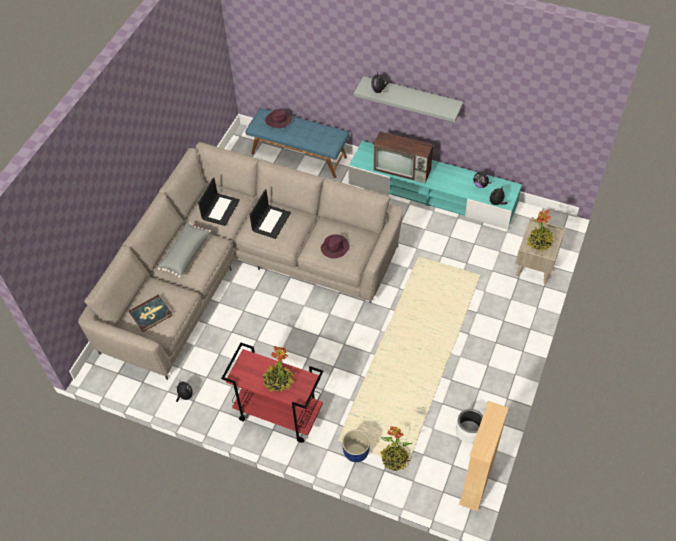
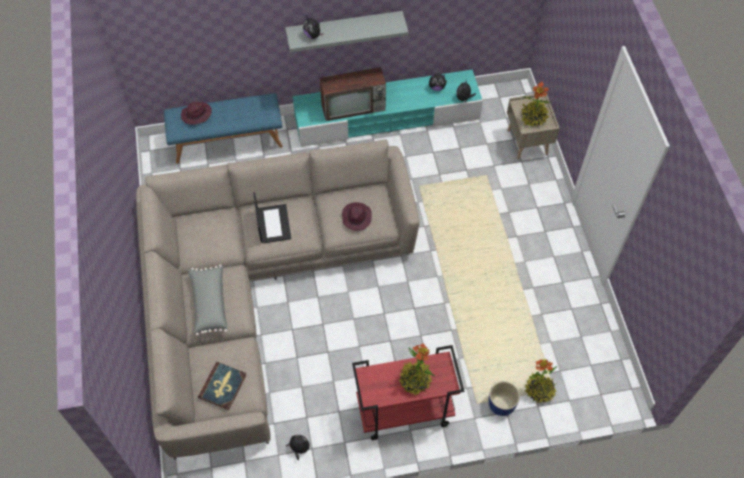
camera: 35 degrees left, 5 degrees up
laptop [198,177,240,226] -> none
white planter [456,409,483,443] -> none
beige bookcase [459,401,509,511] -> none

